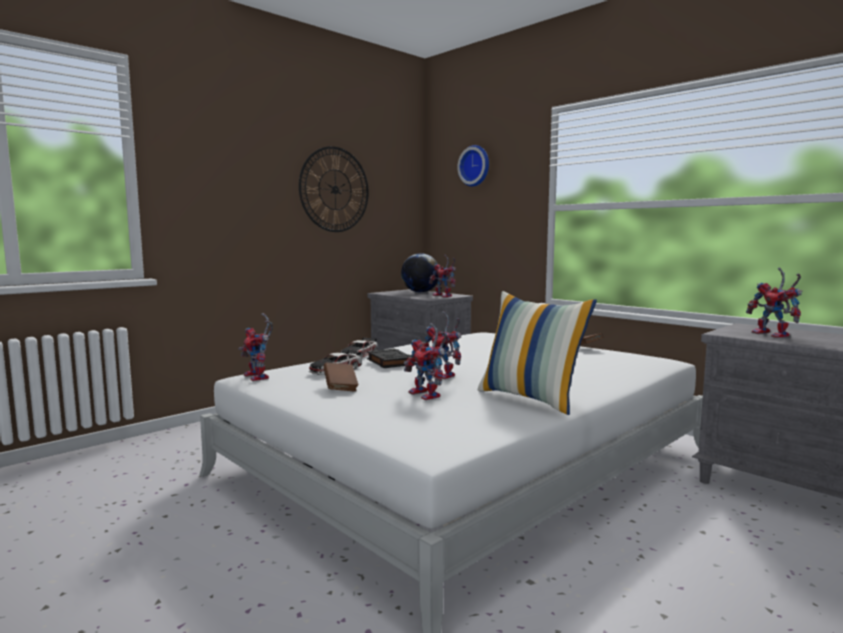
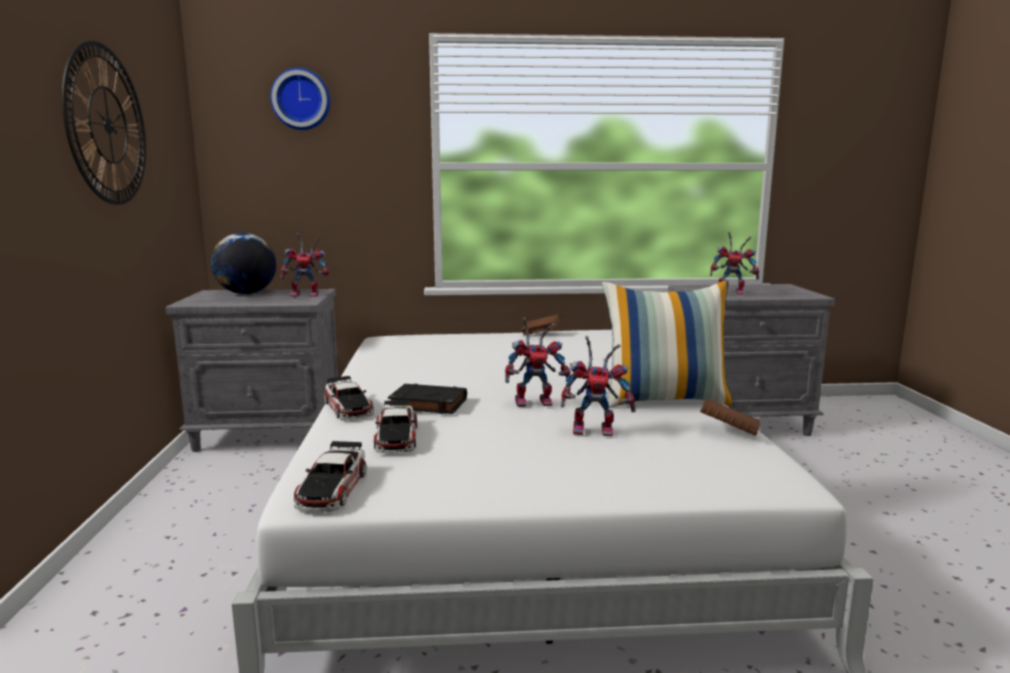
camera: 50 degrees left, 5 degrees up
toy robot [239,313,273,381] -> toy car [294,441,367,512]
brown book [324,363,358,391] -> brown book moved to [700,398,760,436]

